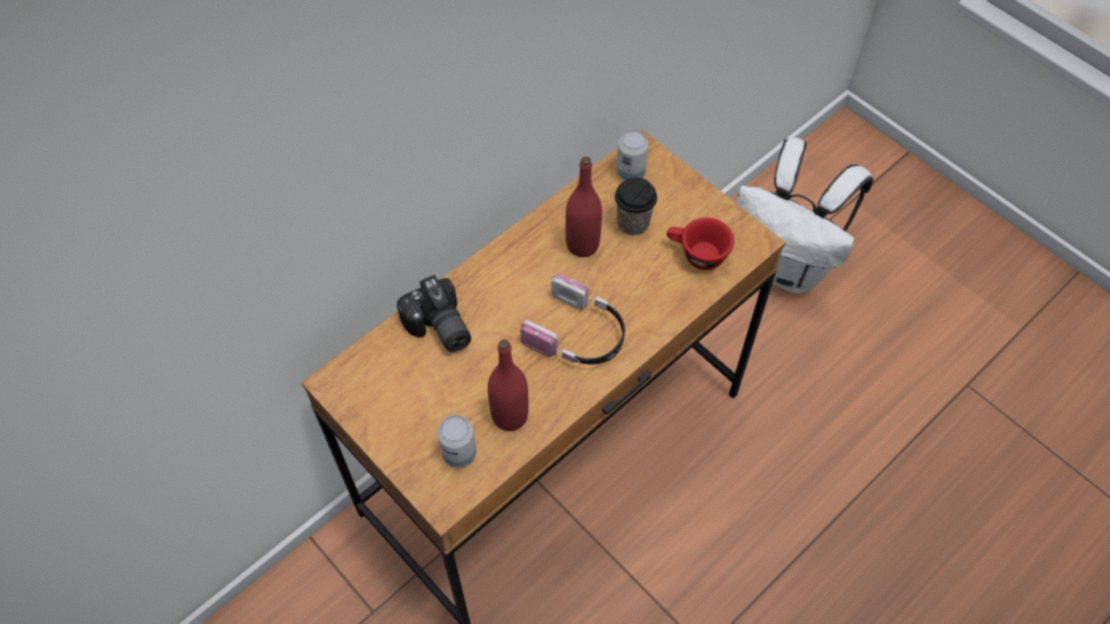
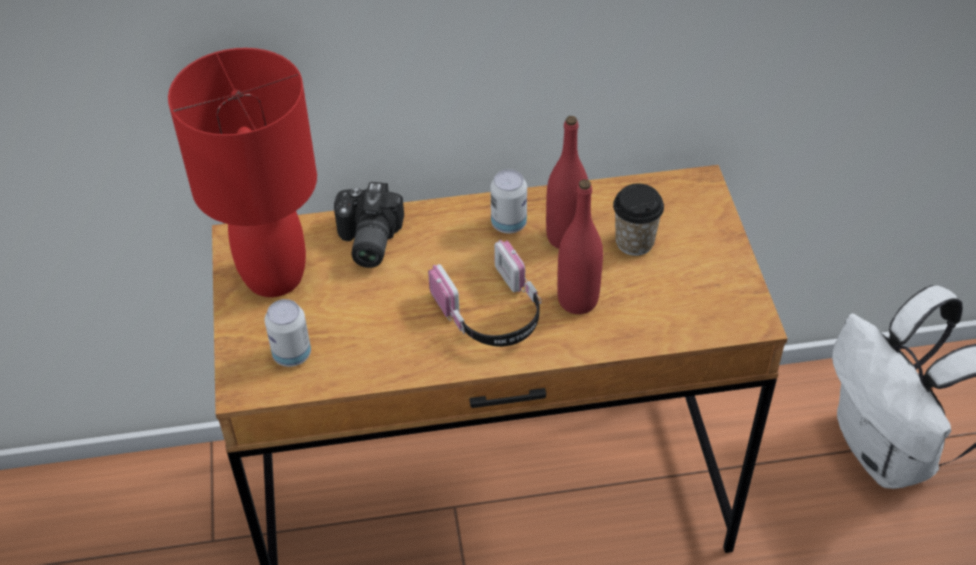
camera: 35 degrees right, 10 degrees down
red bottle [488,339,529,431] -> red bottle moved to [557,179,603,314]
can [616,130,649,180] -> can moved to [490,169,527,233]
red cup [667,217,734,270] -> none
none -> red table lamp [168,48,317,297]

